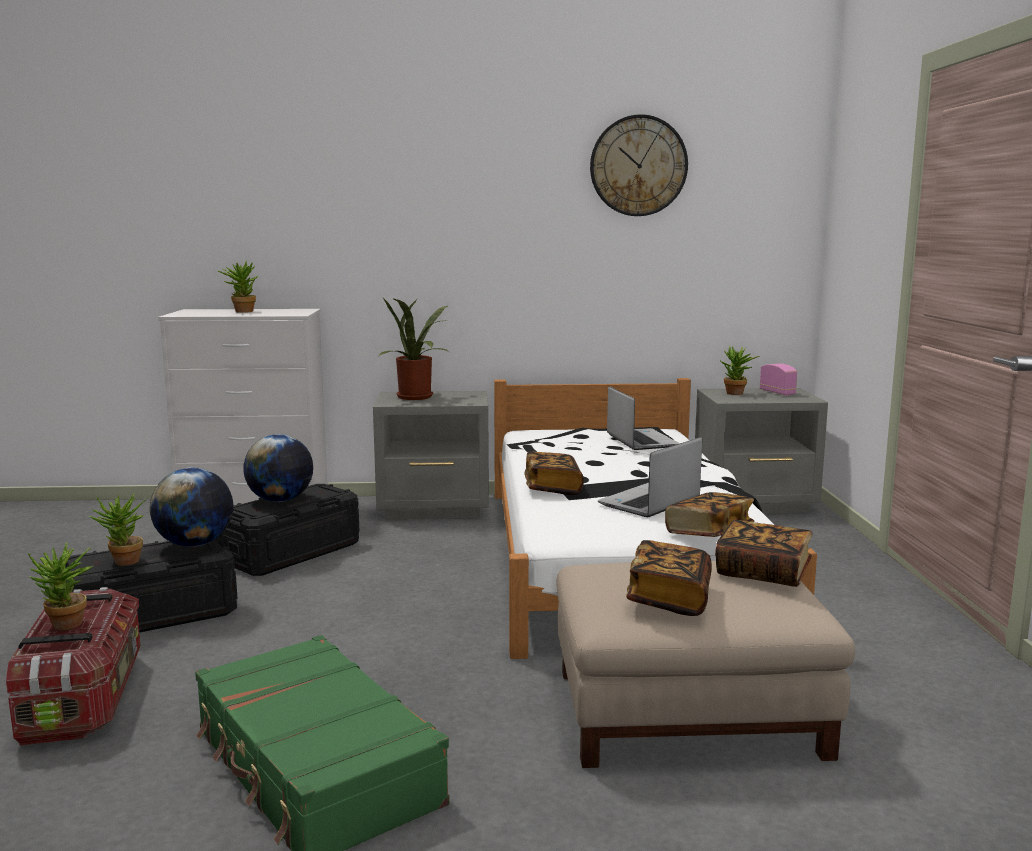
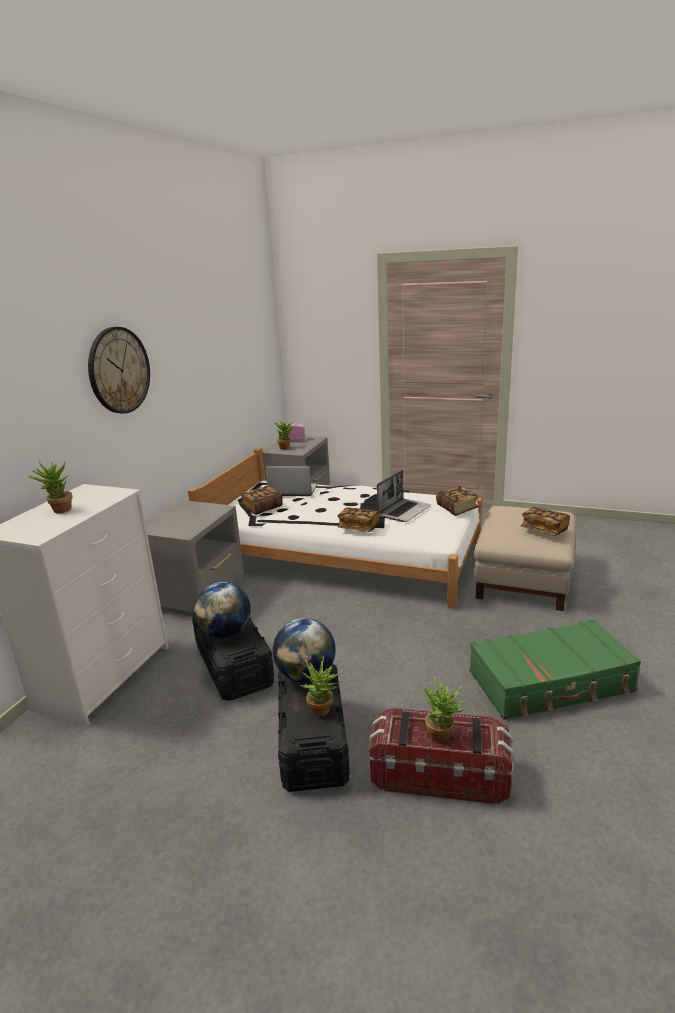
camera: 65 degrees left, 10 degrees up
potted plant [378,298,449,400] -> none
wall clock [590,114,688,216] -> wall clock moved to [88,327,150,414]
laptop [598,437,702,517] -> laptop turned 120 degrees counterclockwise [377,470,431,522]
book [715,520,812,587] -> book moved to [240,486,283,515]

